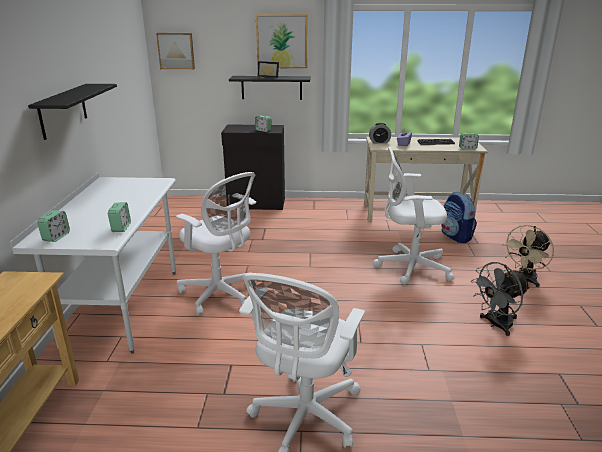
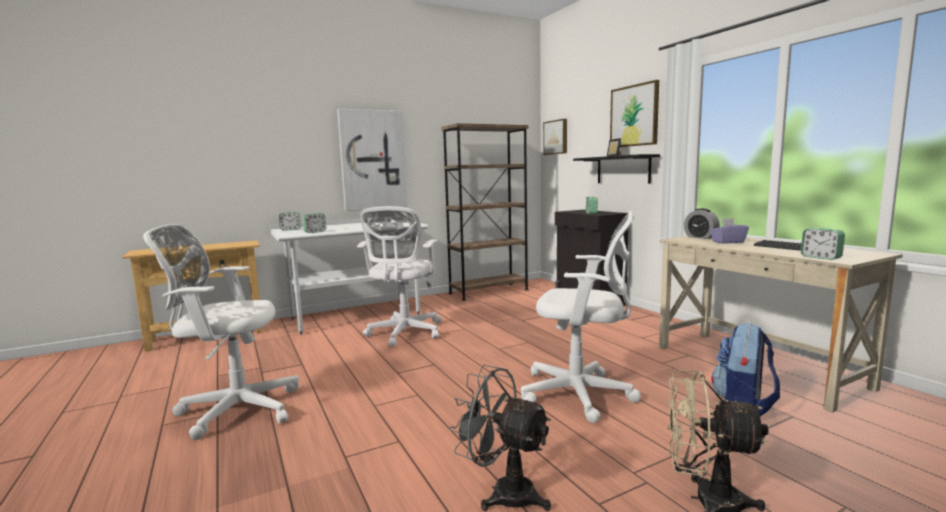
camera: 60 degrees right, 15 degrees down
black shelf [28,84,117,140] -> picture [337,109,407,211]
white office chair [373,147,455,285] -> white office chair turned 135 degrees clockwise [521,211,641,423]
none -> brown bookcase [441,123,529,301]

